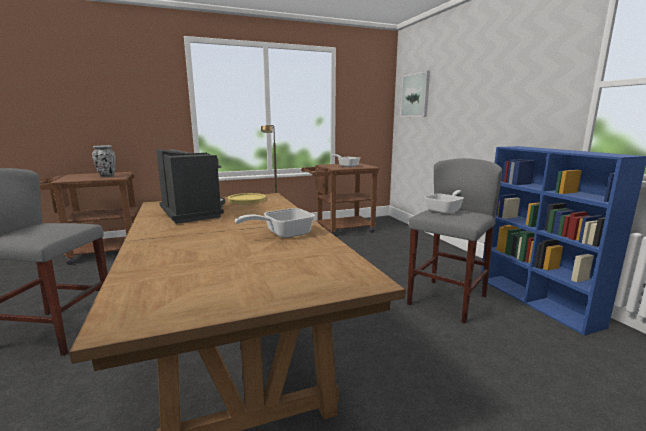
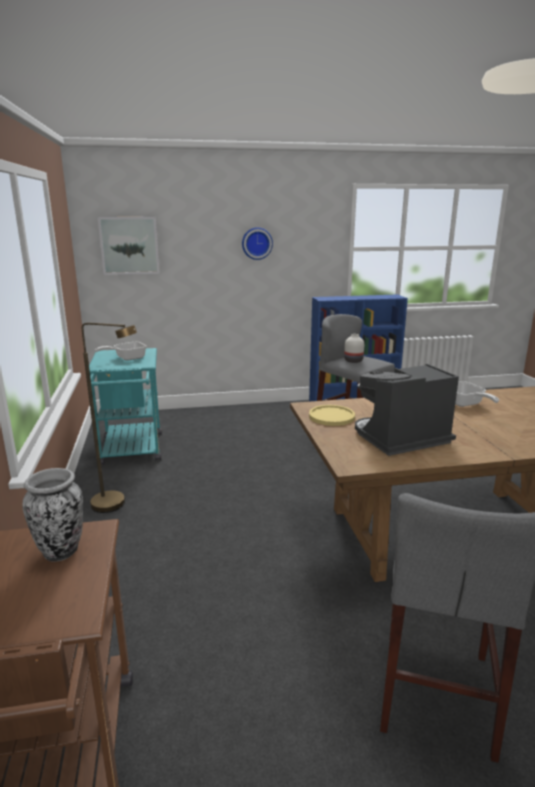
camera: 80 degrees left, 5 degrees up
brown cart [301,163,380,235] -> turquoise cart [89,348,162,465]
frying pan [425,190,464,214] -> white vase [344,334,364,363]
none -> wall clock [242,227,273,260]

